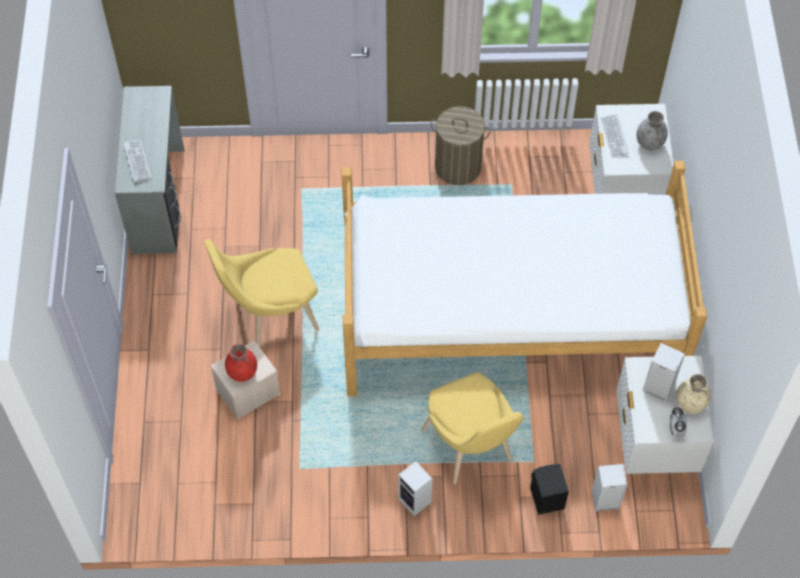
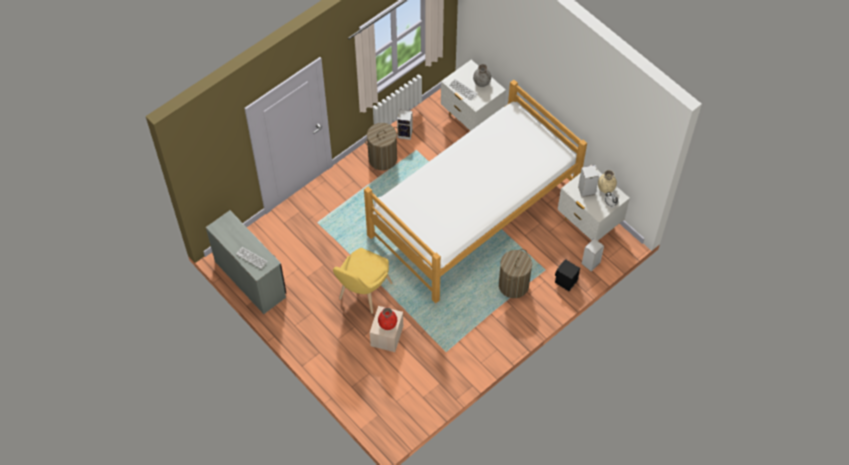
camera: 40 degrees left, 0 degrees up
speaker [398,461,432,516] -> speaker moved to [397,109,413,140]
yellow chair [422,372,524,484] -> laundry basket [499,249,532,298]

